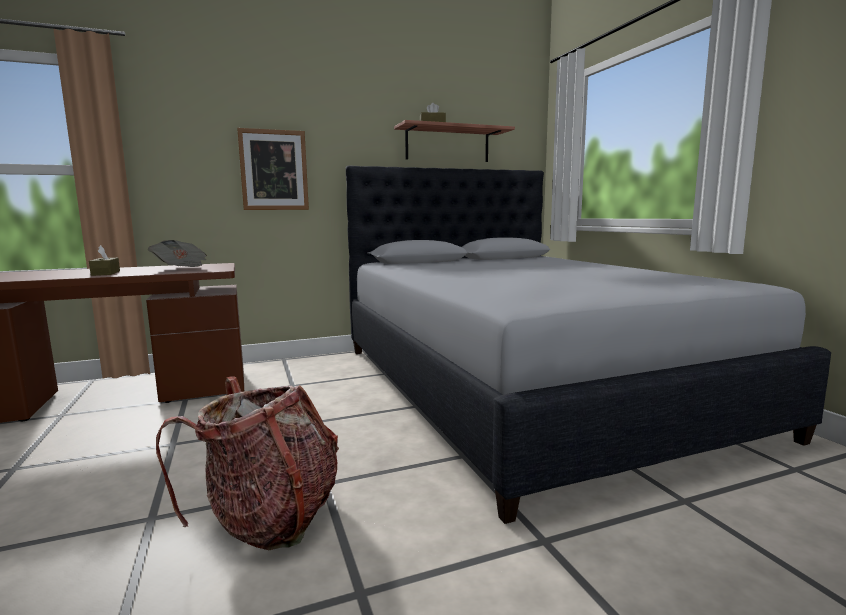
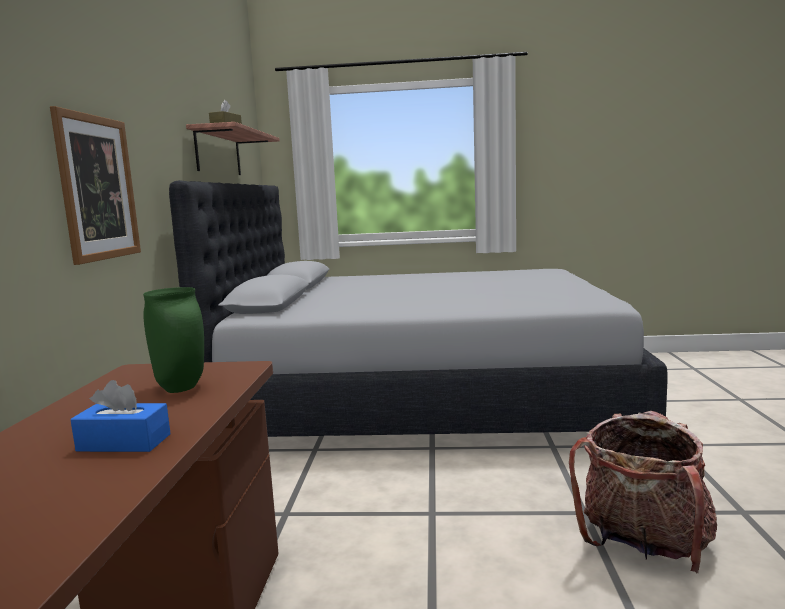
camera: 65 degrees left, 0 degrees up
brown tissue box [89,245,120,276] -> blue tissue box [70,380,171,452]
newspaper [148,240,207,267] -> green vase [143,287,204,393]

